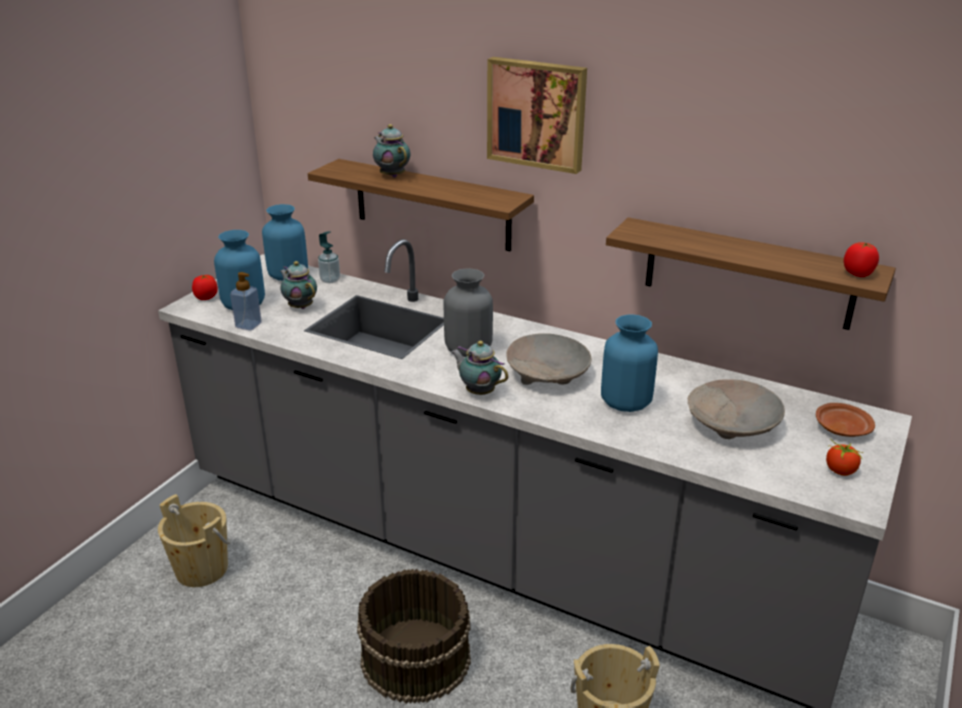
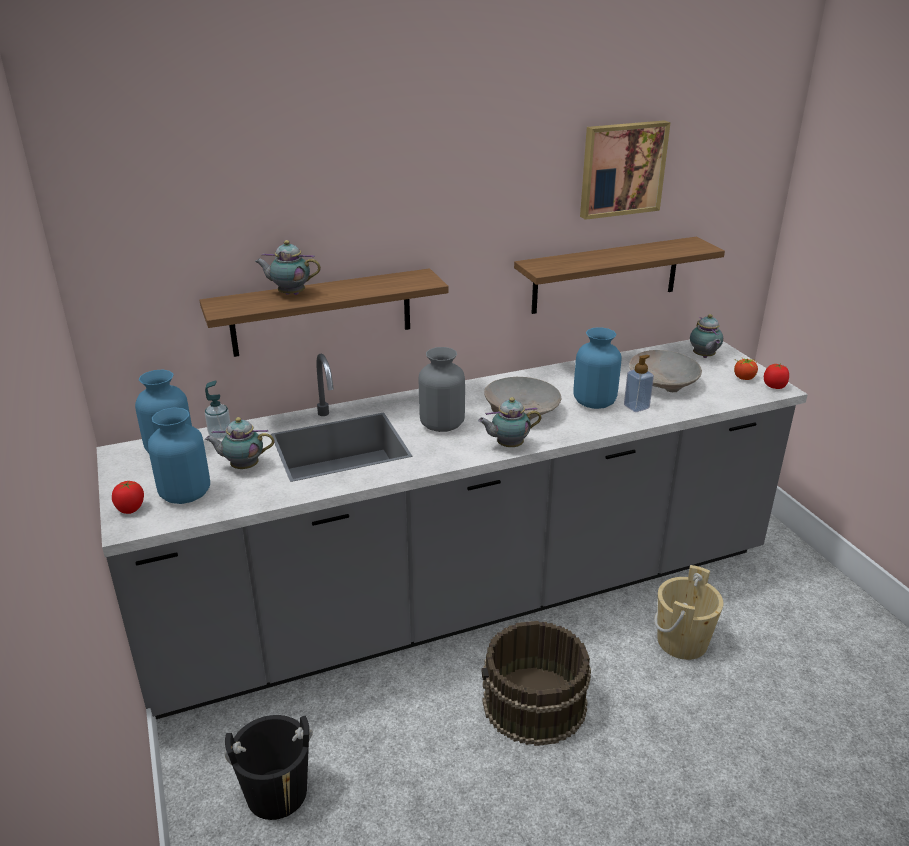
camera: 50 degrees left, 0 degrees up
beige bucket [158,494,230,587] -> black bucket [224,715,313,820]
soap dispenser [230,272,262,331] -> soap dispenser moved to [624,355,654,412]
picture [487,57,587,174] -> picture moved to [580,120,671,220]
brown plate [816,403,875,437] -> teapot [690,314,723,358]
tomato [844,242,879,277] -> tomato moved to [764,364,789,389]

